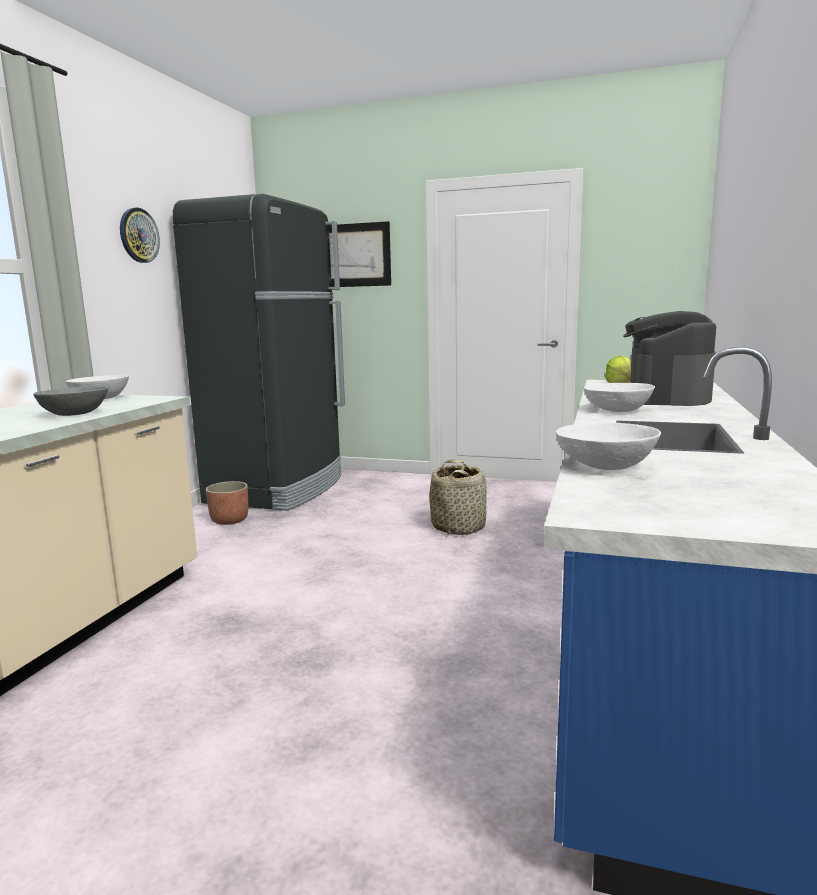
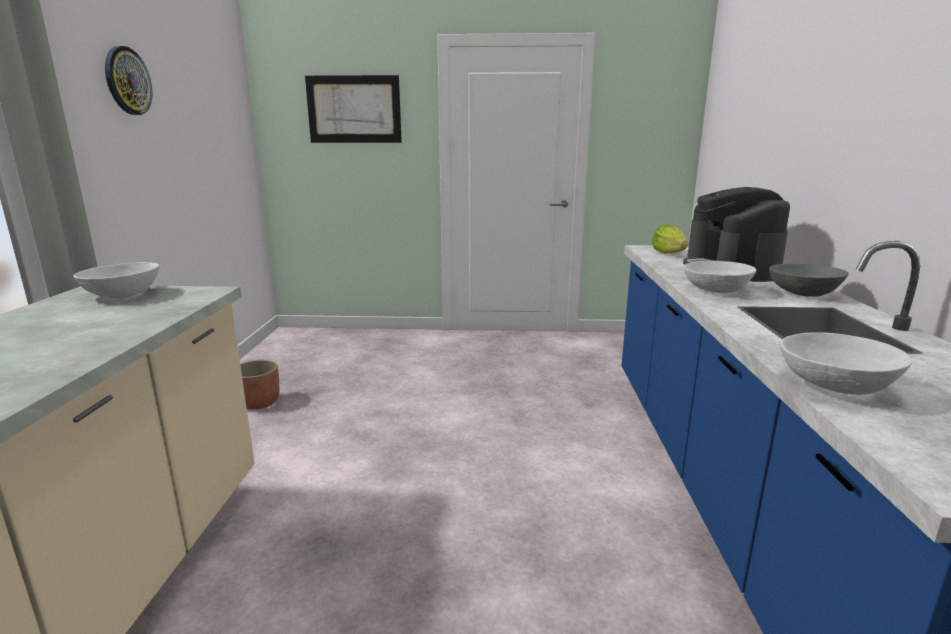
camera: 15 degrees left, 5 degrees up
grey bowl [33,387,108,416] -> grey bowl moved to [769,264,849,297]
black fridge [173,194,345,511] -> none
basket [429,459,487,535] -> none

